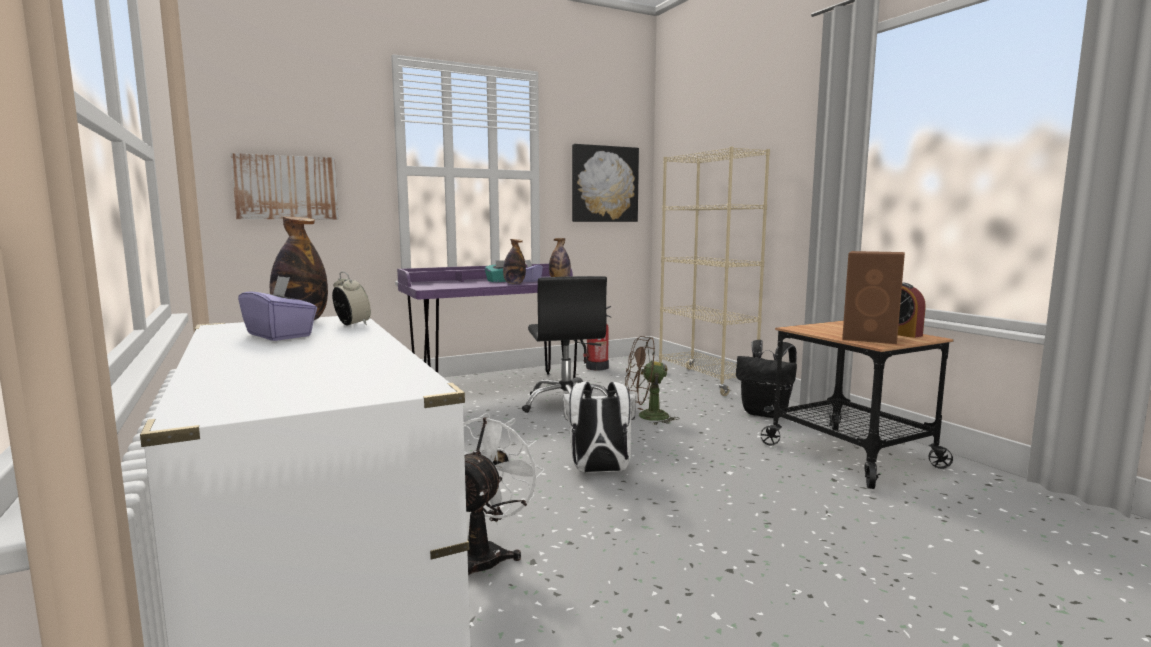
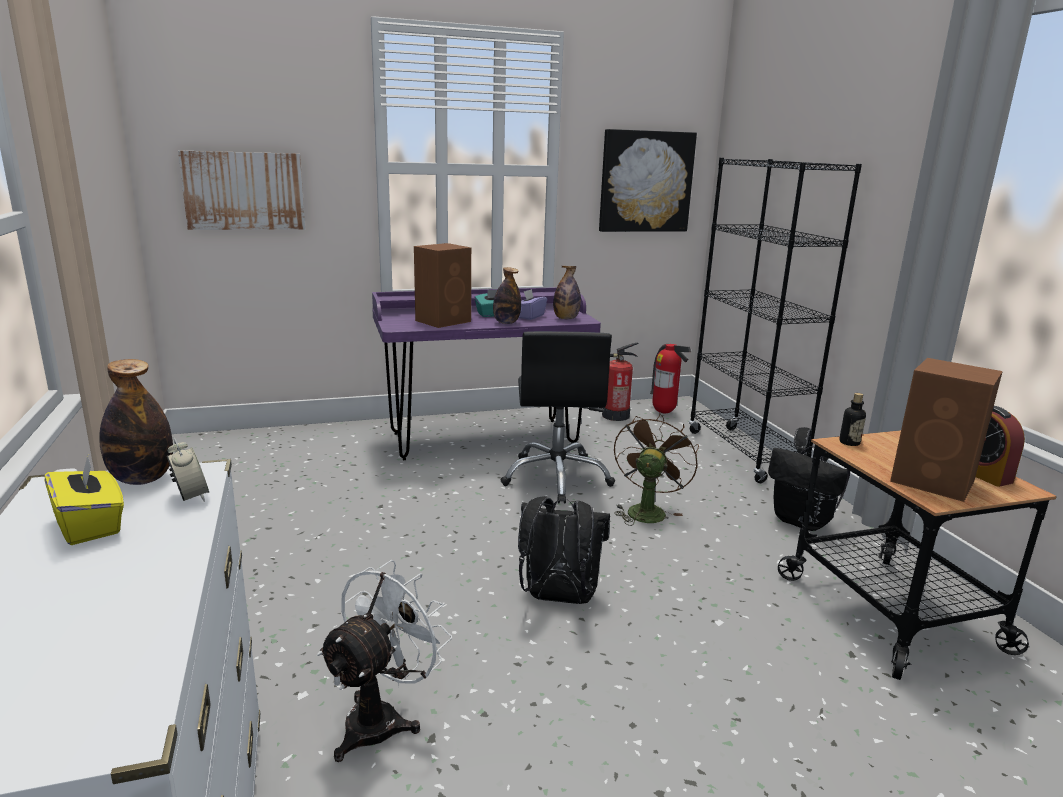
camera: 10 degrees right, 10 degrees up
purple tissue box [238,276,317,341] -> yellow tissue box [45,455,124,545]
white backpack [563,382,636,473] -> black backpack [518,496,610,604]
brown fan [625,336,679,425] -> brown fan turned 105 degrees clockwise [614,413,699,526]
beige bookcase [659,146,770,396] -> black bookcase [689,158,862,483]
none -> brown speaker [414,243,471,328]
none -> fire extinguisher [650,344,691,414]
none -> bottle [839,393,866,446]

